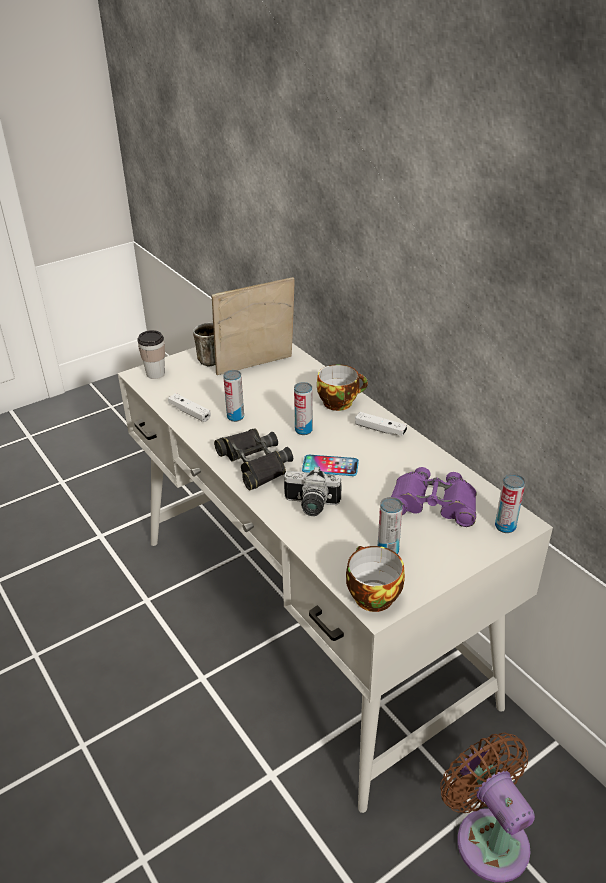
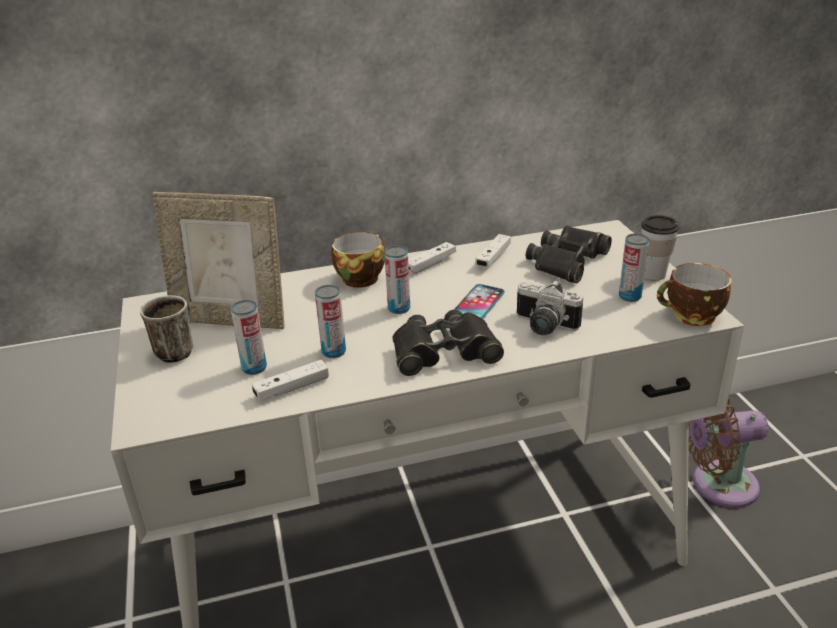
camera: 70 degrees left, 5 degrees down
cup [137,330,165,379] -> cup moved to [641,215,679,281]
picture frame [212,277,295,375] -> picture frame turned 75 degrees counterclockwise [152,192,285,329]
camera [284,466,341,516] -> camera turned 90 degrees clockwise [517,280,583,335]
purple binoculars [391,467,476,527] -> black binoculars [526,225,612,283]
can [495,473,525,533] -> can moved to [231,300,267,375]
none -> white game controller [475,234,511,268]

